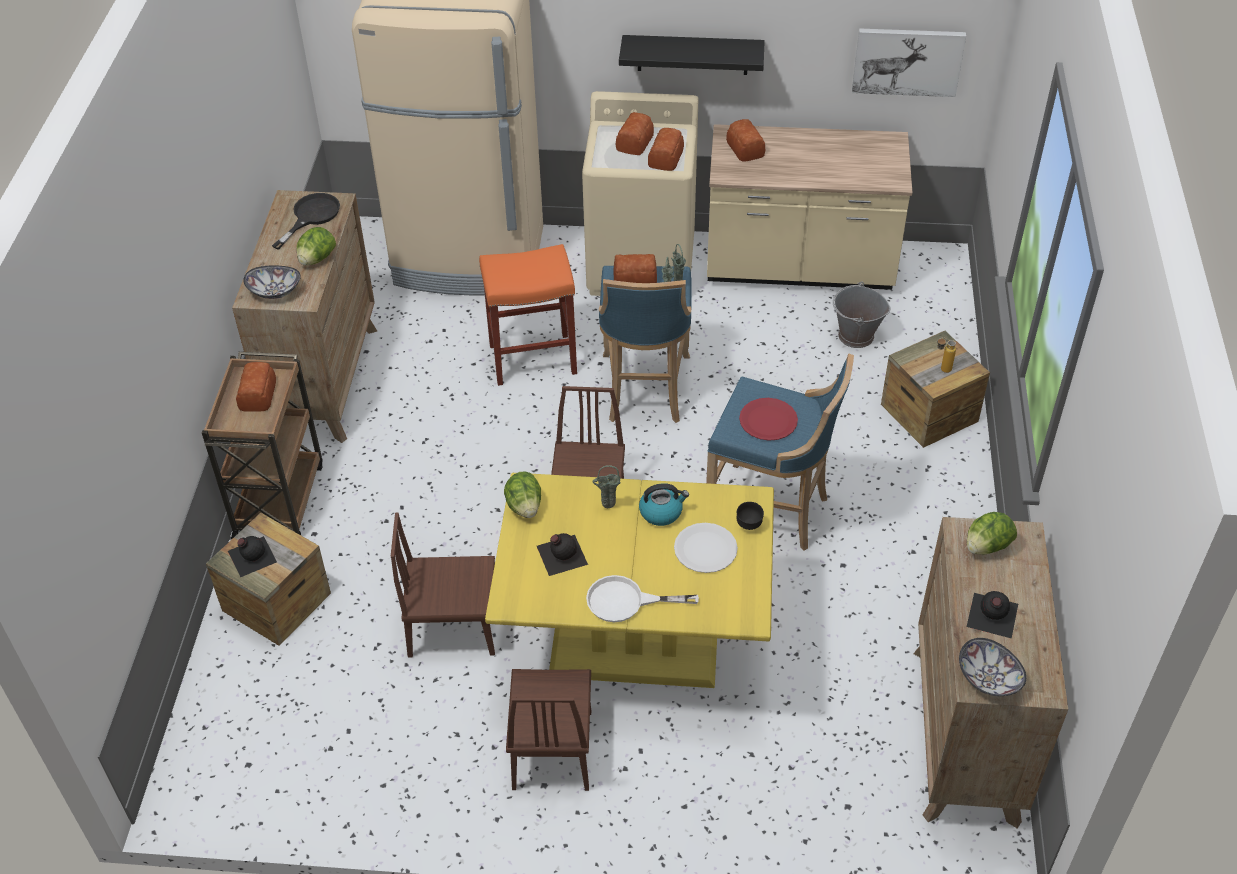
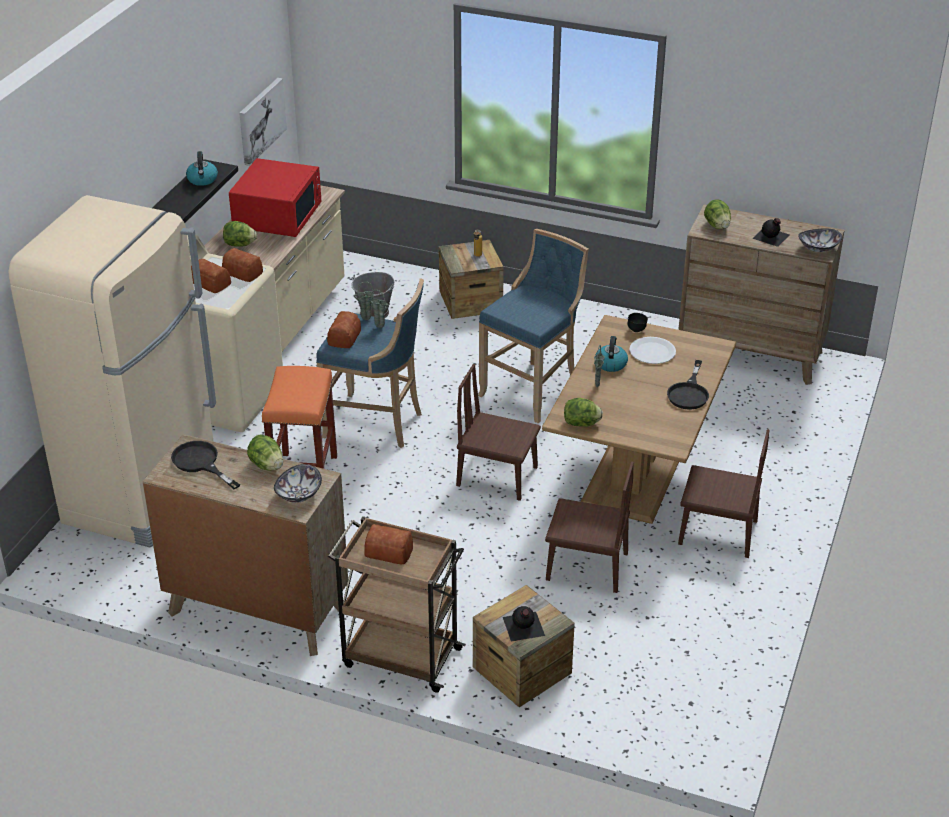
camera: 75 degrees left, 10 degrees down
brown chair [391,512,495,658] -> brown chair turned 90 degrees counterclockwise [545,461,634,593]
yellow dining table [485,473,774,688] -> brown dining table [542,315,736,524]
black bottle [537,533,588,576] -> none
white frying pan [586,575,699,622] -> black frying pan [667,360,709,410]
bread [726,119,765,161] -> lettuce [223,221,257,247]
red plate [739,398,798,441] -> none
none -> kettle [186,151,218,186]
none -> red microwave [229,158,321,237]

